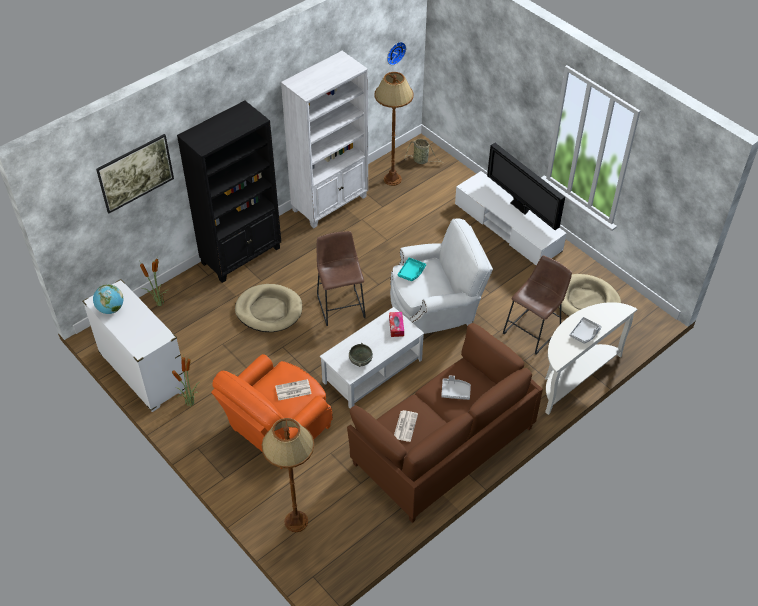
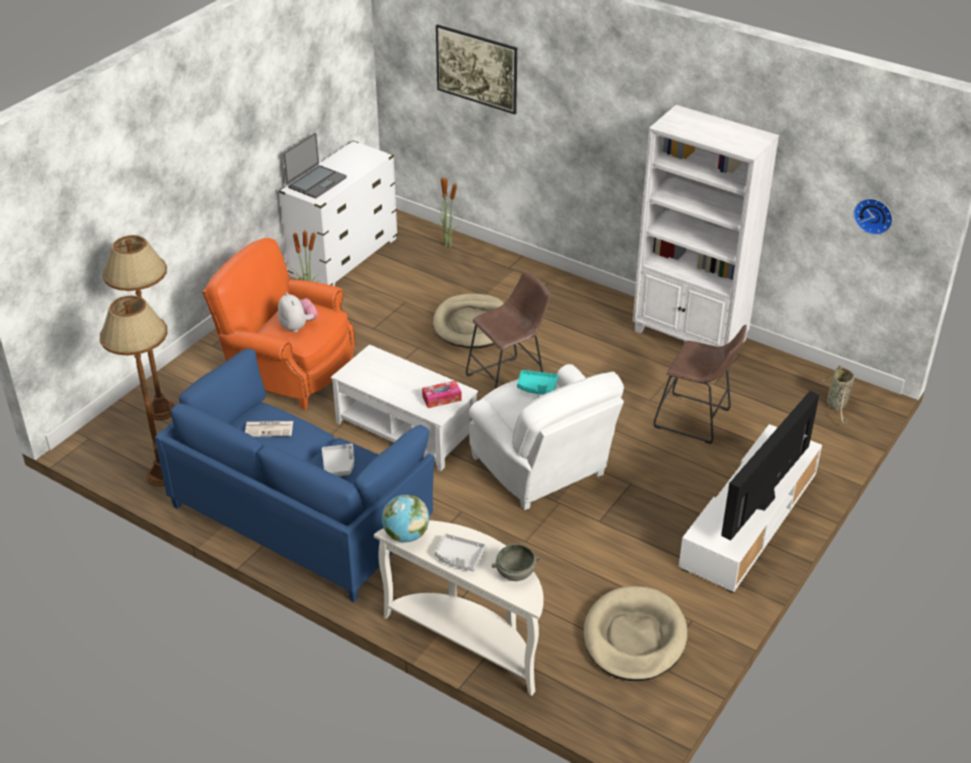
camera: 75 degrees right, 10 degrees down
globe [93,284,123,314] -> globe moved to [382,495,429,542]
black bookcase [177,101,281,283] -> none
newspaper [275,379,311,400] -> plush toy [278,292,318,332]
brown sofa [347,323,543,523] -> blue sofa [155,349,434,602]
grey bowl [349,343,373,367] -> grey bowl moved to [492,544,540,581]
brown floor lamp [374,72,414,186] -> brown floor lamp moved to [100,295,167,486]
brown stool [503,255,572,355] -> brown stool moved to [654,325,747,444]
none -> laptop [283,133,347,198]

